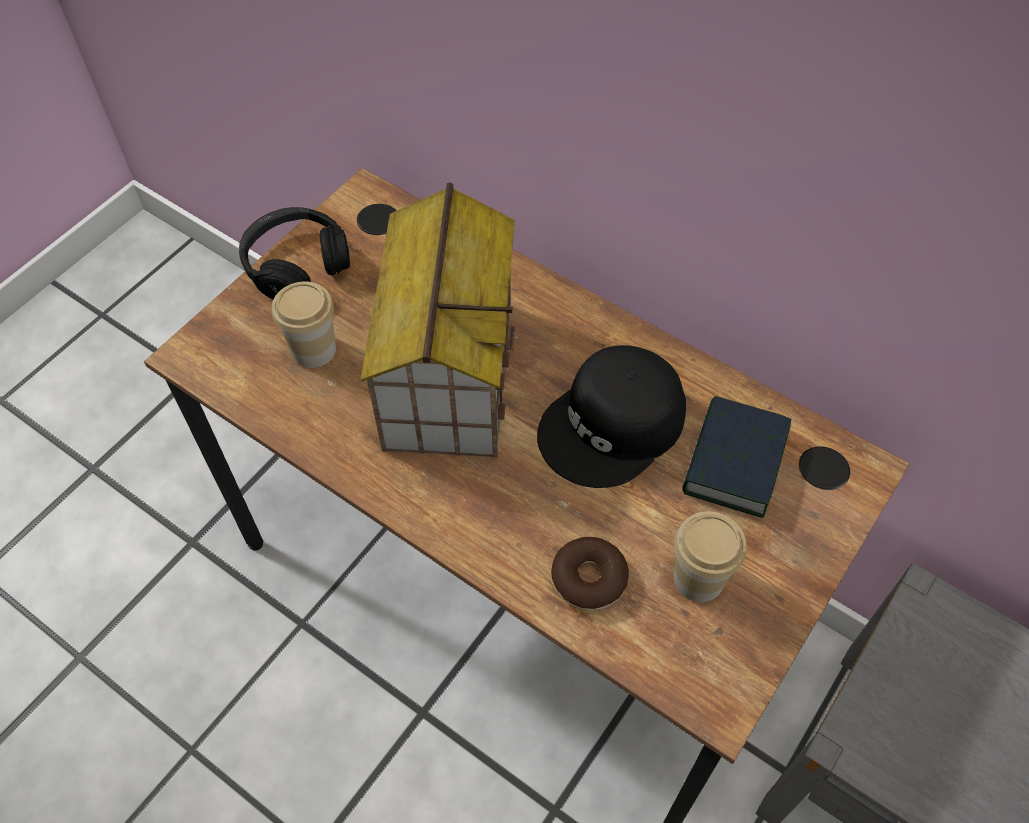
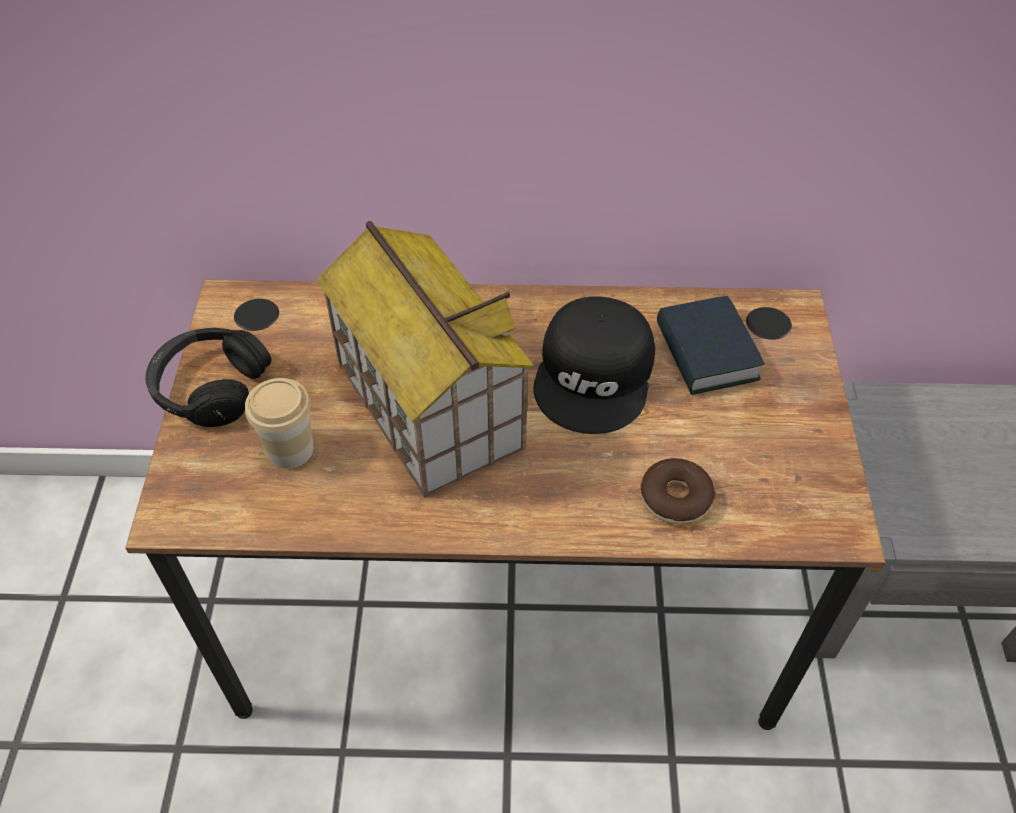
camera: 35 degrees left, 5 degrees down
cup [674,511,746,602] -> none

